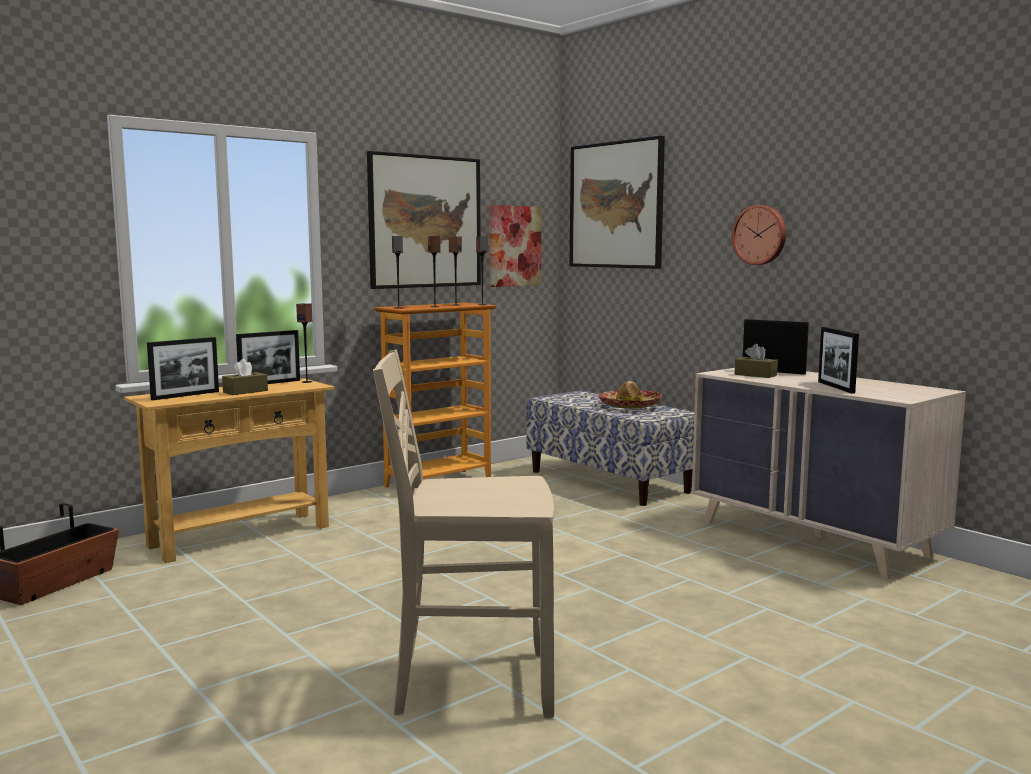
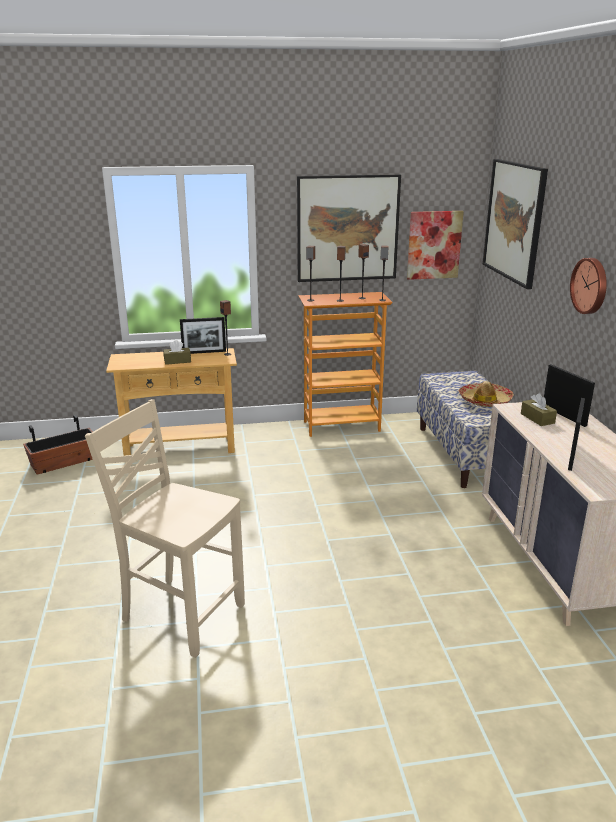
camera: 30 degrees right, 15 degrees up
picture frame [147,337,219,400] -> none

